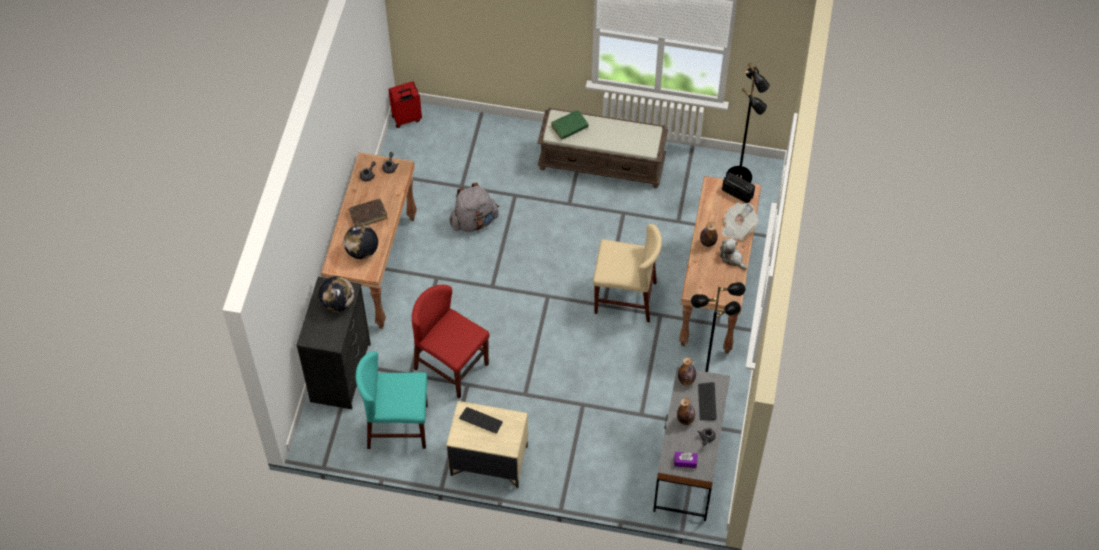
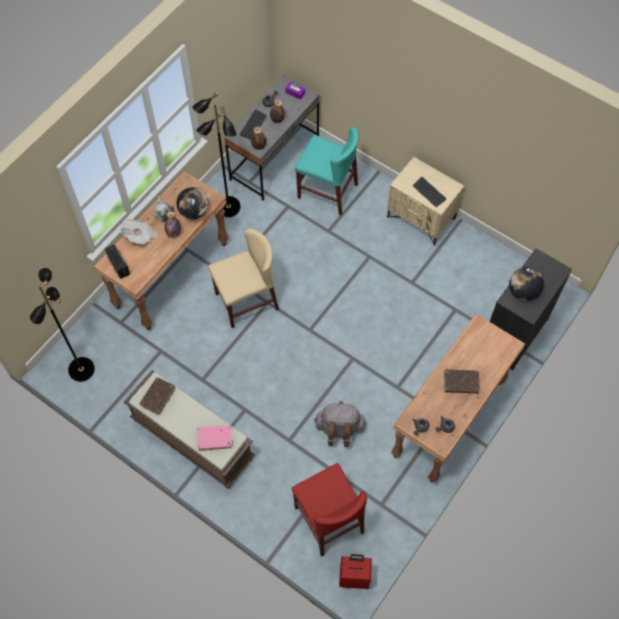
camera: 155 degrees left, 5 degrees up
globe [344,225,378,259] -> globe moved to [177,187,209,219]
turquoise chair [356,351,428,449] -> turquoise chair moved to [295,127,359,215]
red chair [412,285,489,398] -> red chair moved to [292,463,367,557]
green book [551,110,589,140] -> pink book [197,425,232,451]
beige chair [593,224,662,322] -> beige chair turned 120 degrees clockwise [208,229,279,328]
none -> brown book [139,377,176,415]

